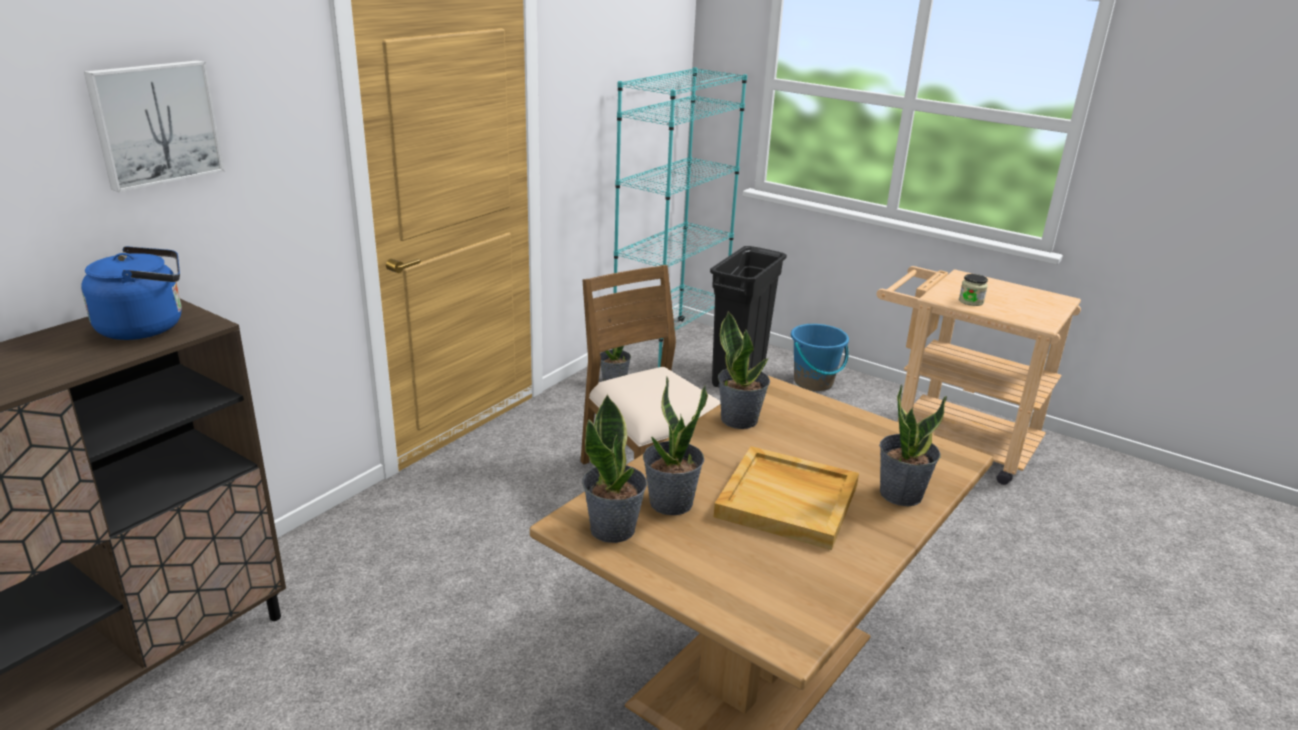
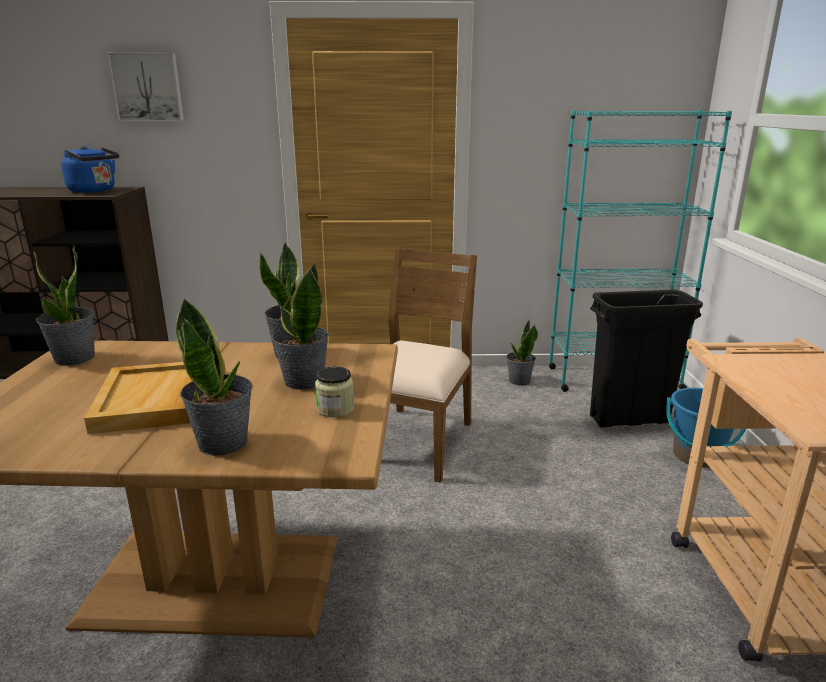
camera: 55 degrees right, 5 degrees down
potted plant [643,377,708,515] -> potted plant moved to [272,262,329,390]
jar [959,274,988,306] -> jar moved to [315,366,354,417]

